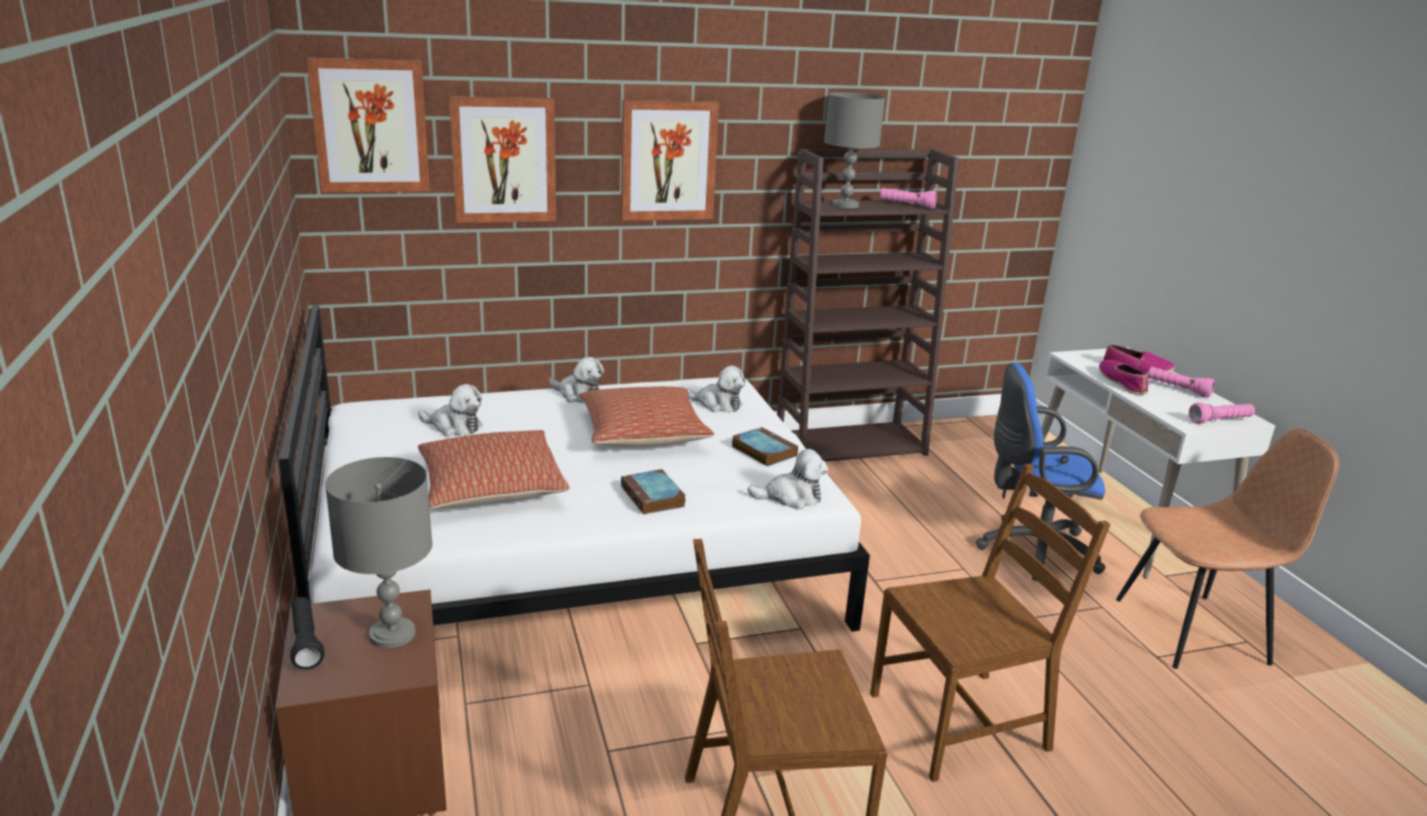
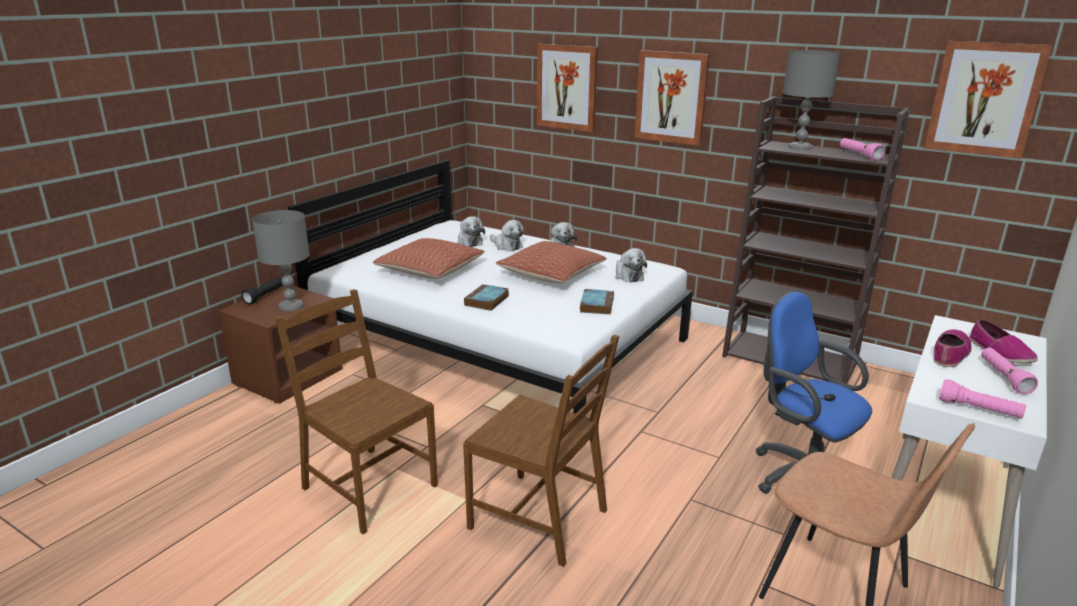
camera: 50 degrees right, 0 degrees up
picture [307,58,430,192] -> picture moved to [924,41,1053,159]
plush toy [748,449,828,509] -> plush toy moved to [490,220,524,251]

